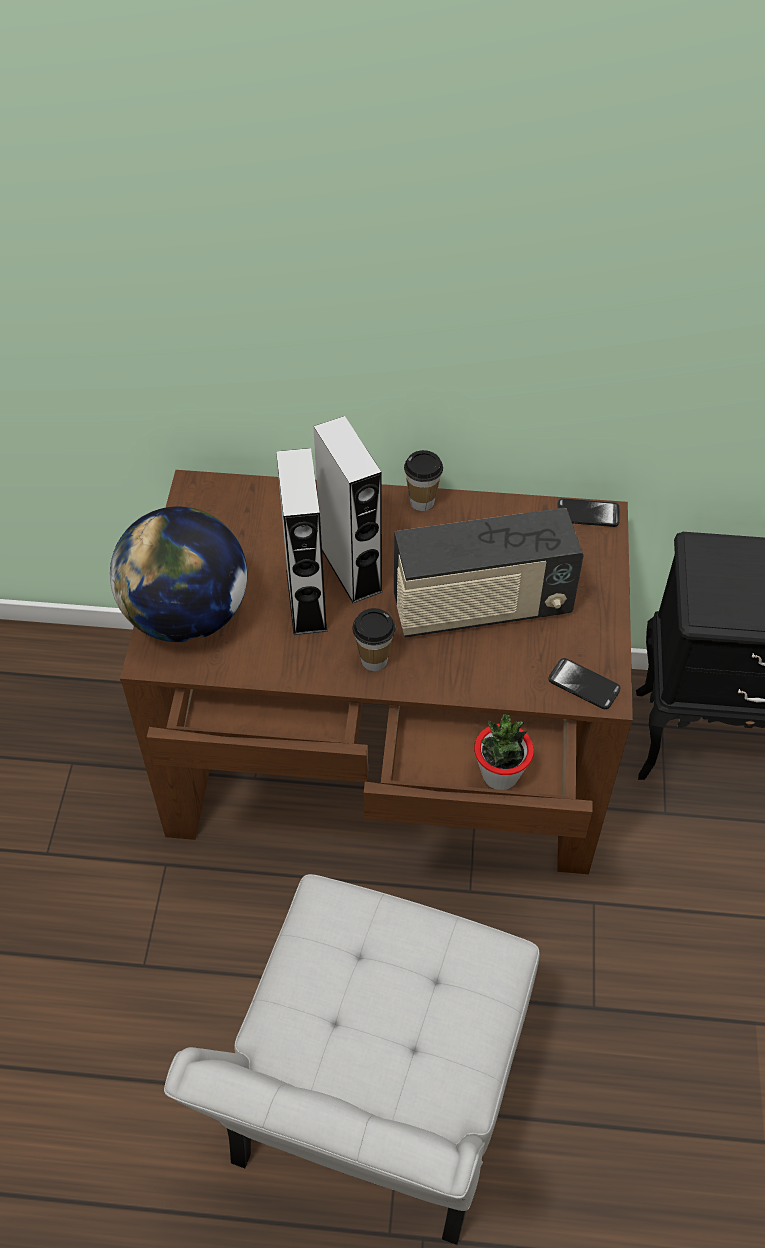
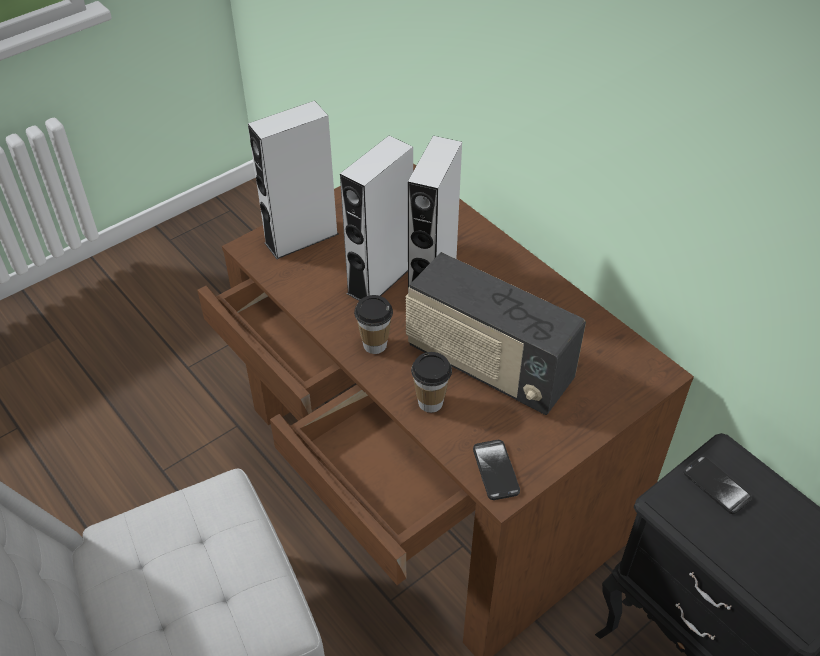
camera: 45 degrees right, 5 degrees down
globe [110,506,247,642] -> grey speaker [248,101,339,259]
cup [404,450,443,511] -> cup moved to [411,352,452,413]
potted plant [474,714,534,790] -> none
phone [558,498,619,527] -> phone moved to [683,456,752,514]

